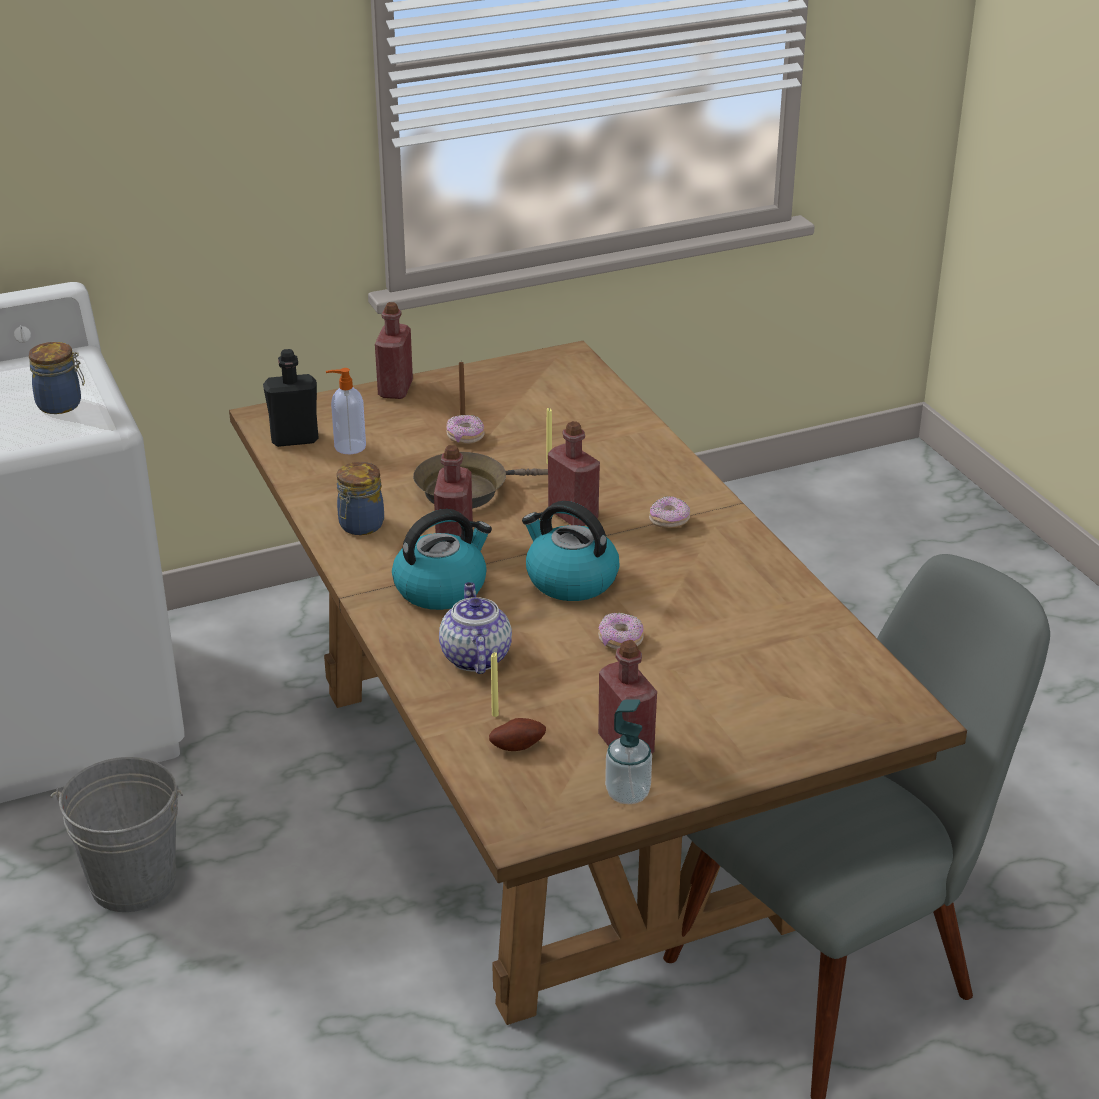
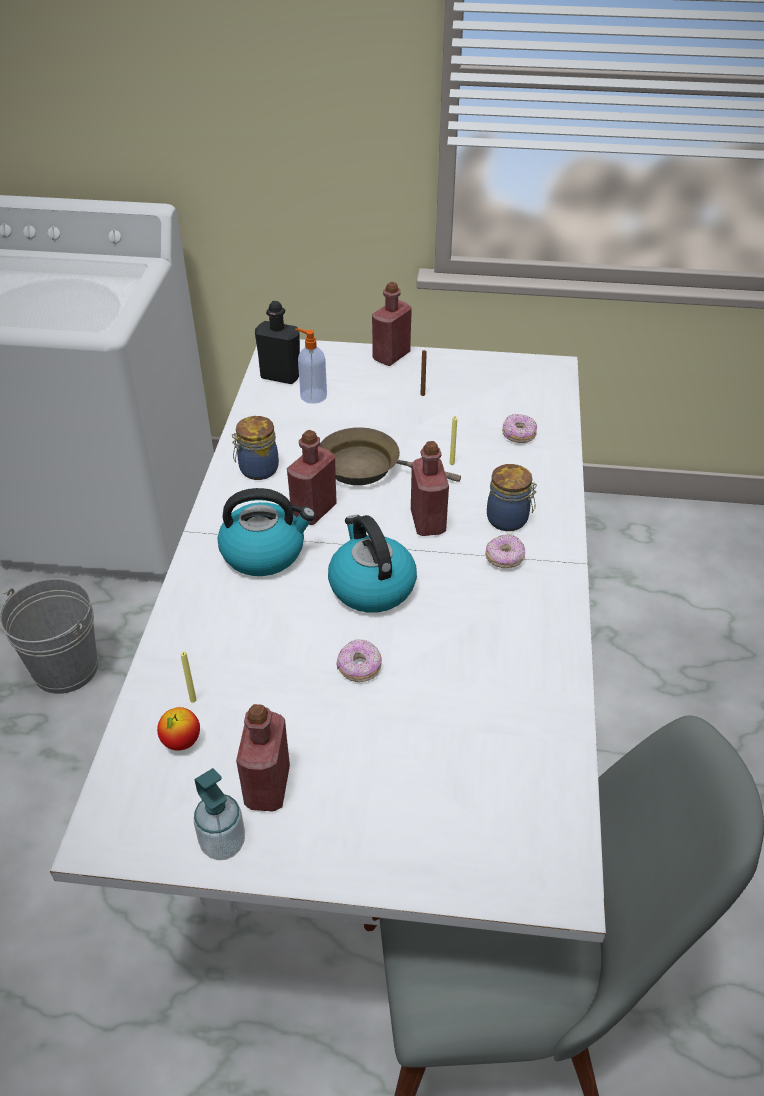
camera: 30 degrees right, 10 degrees up
jar [29,342,85,414] -> jar moved to [487,464,537,531]
brown dining table [229,341,967,1025] -> white dining table [50,339,606,943]
teapot [439,582,512,674] -> none
donut [446,415,485,444] -> donut moved to [502,414,537,443]
potato [489,718,546,751] -> apple [157,707,200,750]

